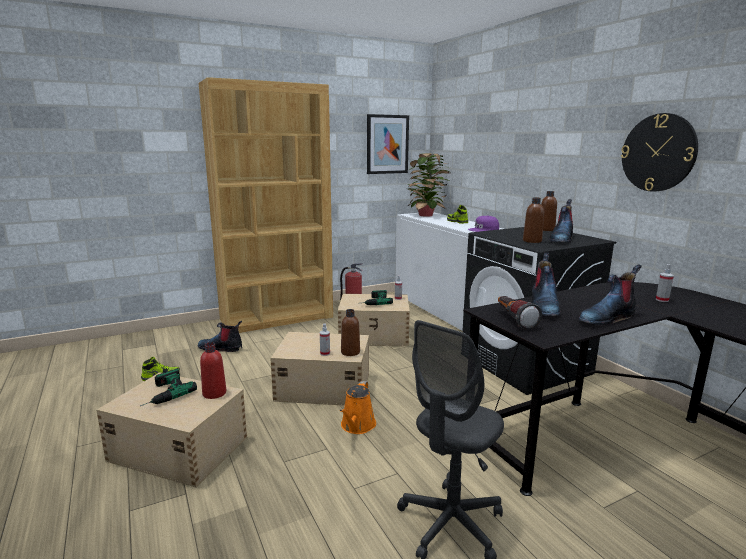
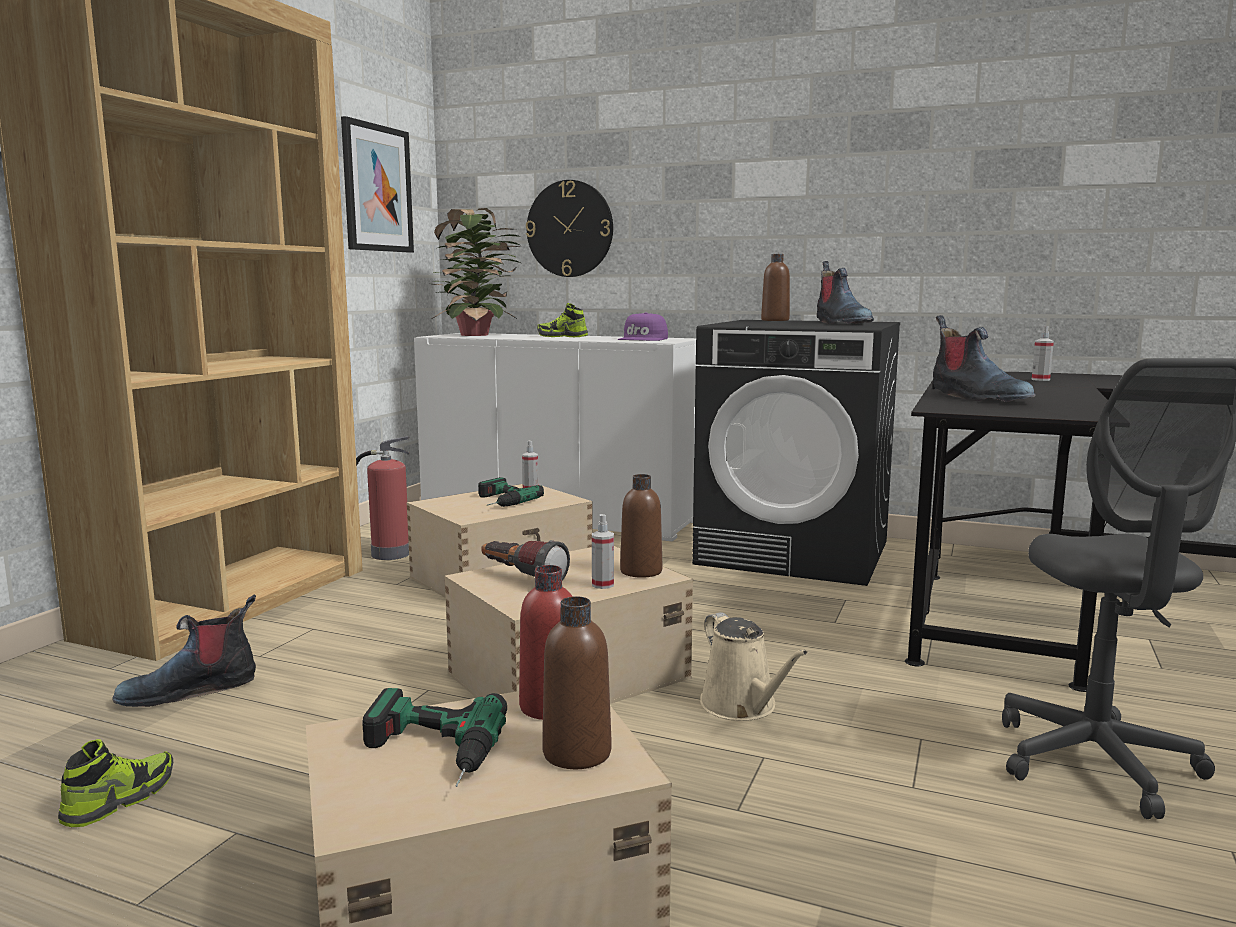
camera: 40 degrees left, 5 degrees down
orange watering can [340,381,376,434] -> beige watering can [700,612,808,721]
flashlight [498,296,542,330] -> flashlight moved to [482,540,570,580]
brown bottle [523,197,544,243] -> brown bottle moved to [542,596,612,769]
boot [579,264,642,325] -> none
wall clock [621,113,698,192] -> wall clock moved to [526,180,613,277]

